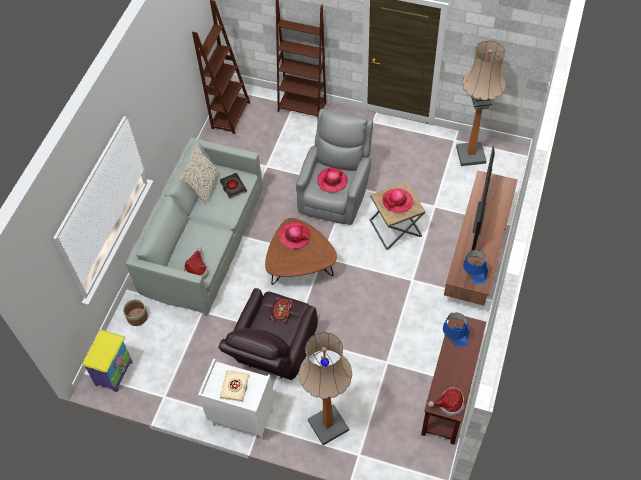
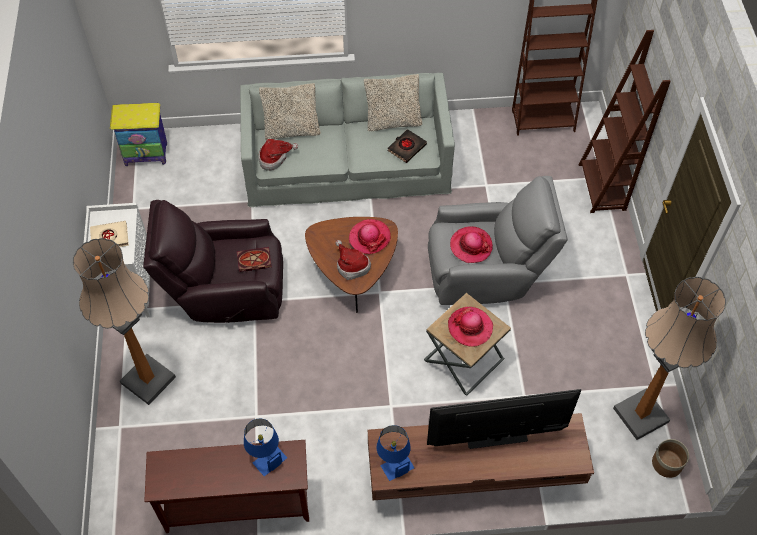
camera: 65 degrees right, 0 degrees up
planter [123,299,148,326] -> planter moved to [652,439,689,478]
hat [428,387,464,416] -> hat moved to [336,240,371,280]
none -> beige pillow [259,83,321,140]

